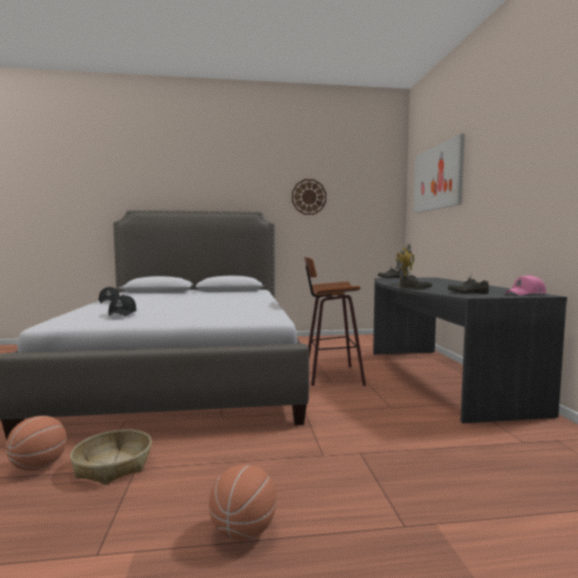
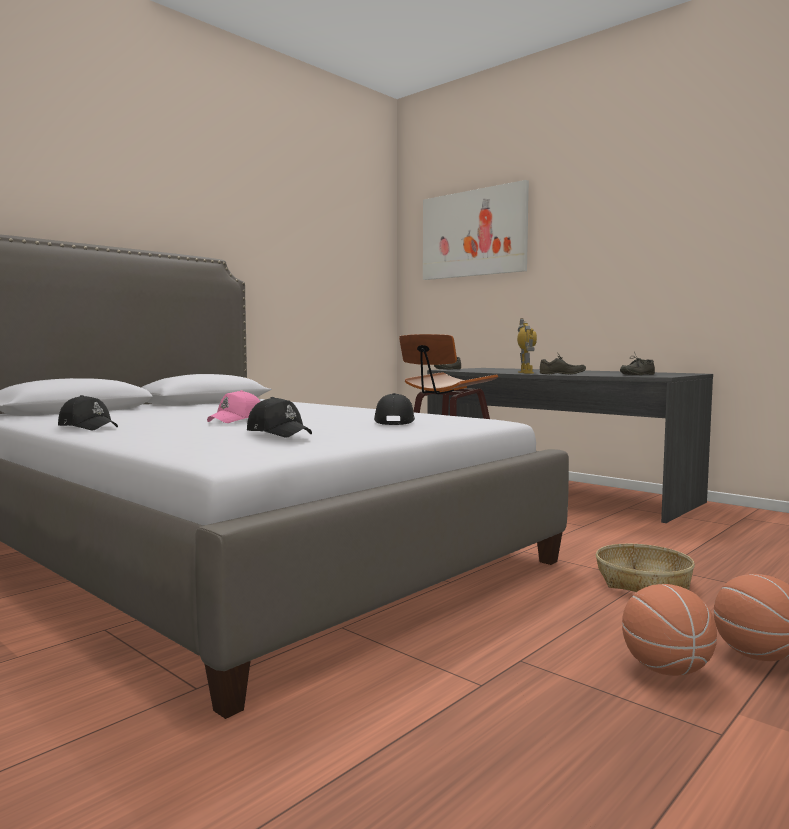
camera: 40 degrees left, 0 degrees up
basketball [6,416,67,471] -> basketball moved to [622,584,717,676]
basket [70,429,152,485] -> basket moved to [596,544,695,592]
wall clock [292,179,326,215] -> none
pink cap [506,275,546,295] -> pink cap moved to [207,390,260,423]
none -> black cap [374,393,415,425]

